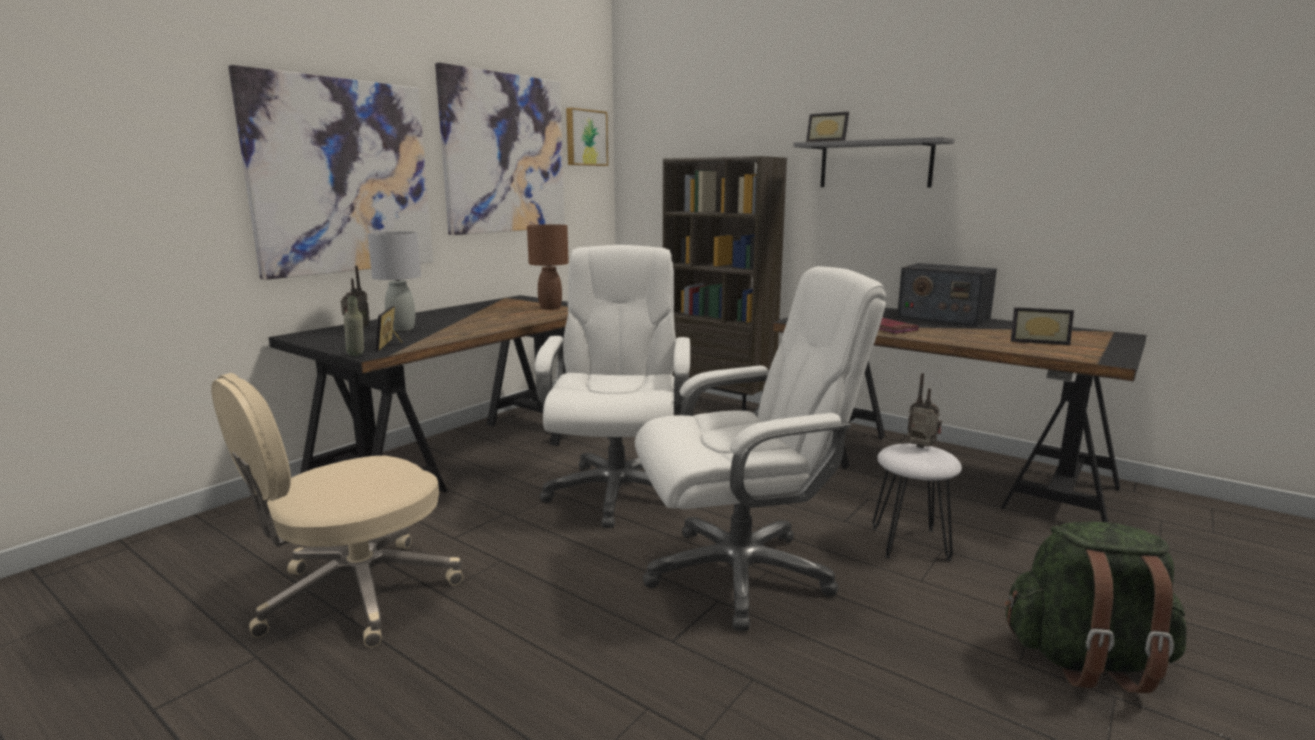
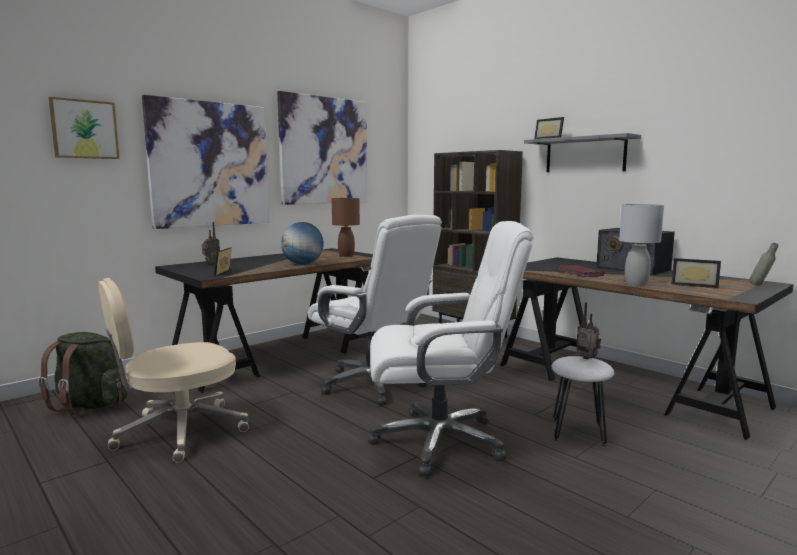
camera: 10 degrees right, 5 degrees down
grey bottle [344,296,364,356] -> grey bottle moved to [749,243,778,286]
grey table lamp [367,231,421,331] -> grey table lamp moved to [619,204,664,286]
white office chair [535,245,690,528] -> white office chair turned 120 degrees clockwise [308,215,442,405]
picture [566,108,608,166] -> picture moved to [49,97,120,159]
green backpack [1005,521,1187,693] -> green backpack moved to [38,332,128,415]
none -> globe [281,222,324,264]

